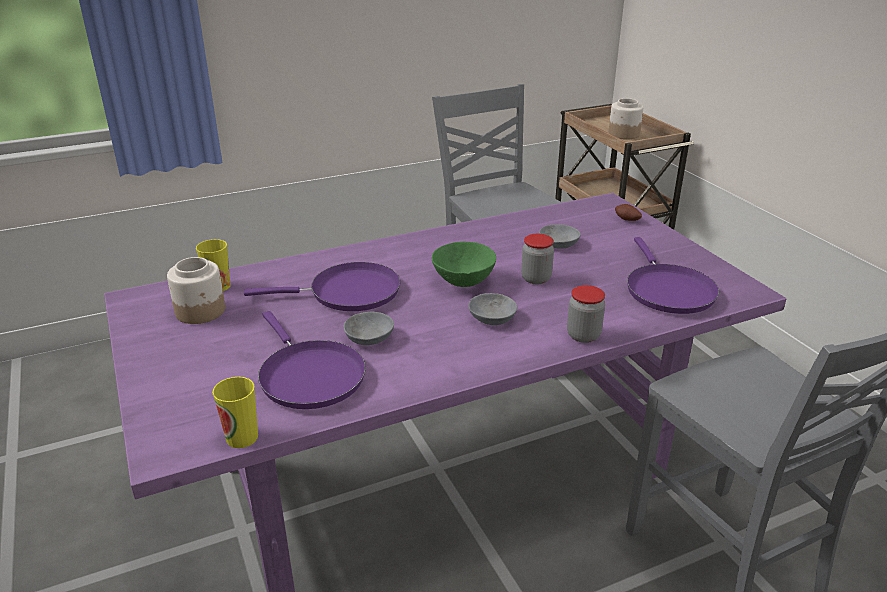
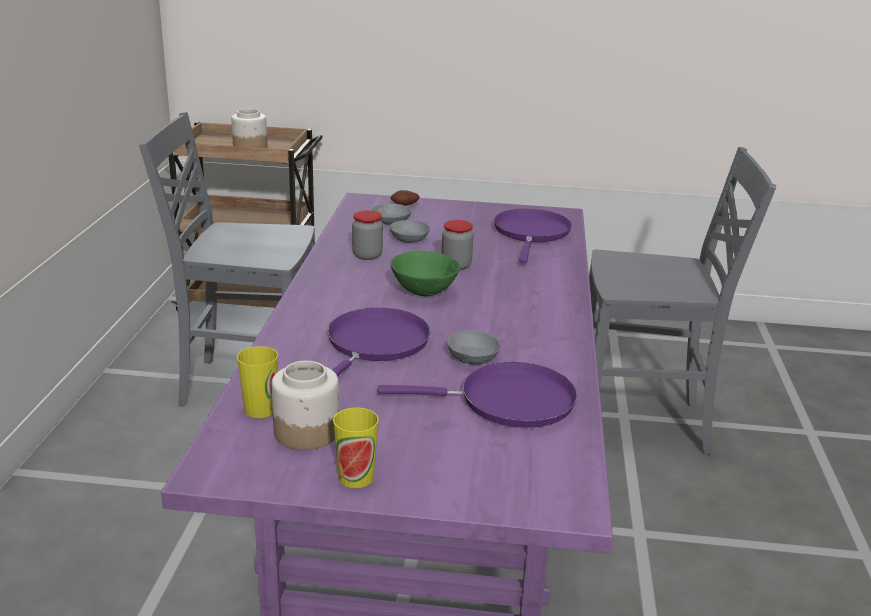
camera: 60 degrees left, 5 degrees down
cup [212,377,258,448] -> cup moved to [333,407,379,488]
grey bowl [469,293,517,325] -> grey bowl moved to [371,204,411,225]
jar [567,285,605,343] -> jar moved to [352,210,383,260]
purple frying pan [627,237,719,314] -> purple frying pan turned 105 degrees counterclockwise [494,209,572,263]

